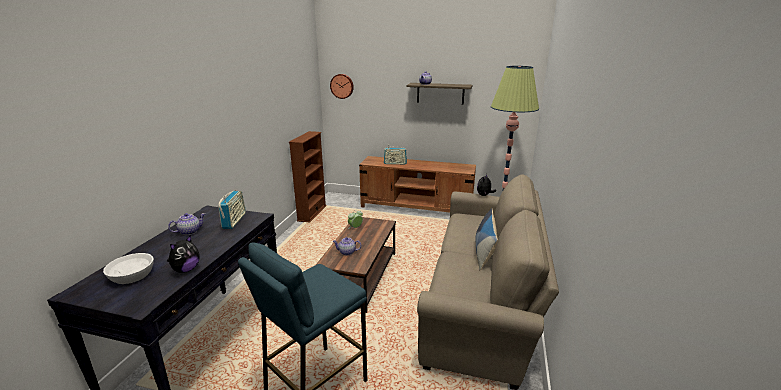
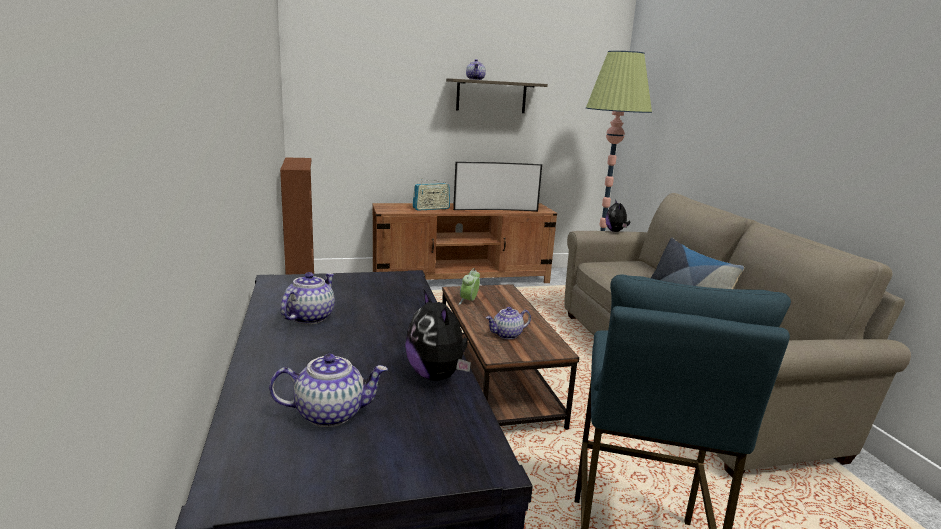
camera: 30 degrees left, 5 degrees down
white bowl [103,253,154,284] -> teapot [269,354,388,427]
plush toy [167,235,199,273] -> plush toy turned 150 degrees clockwise [405,290,471,381]
radio [218,191,246,229] -> none
wall clock [330,74,354,99] -> none
none -> television [453,162,542,211]

